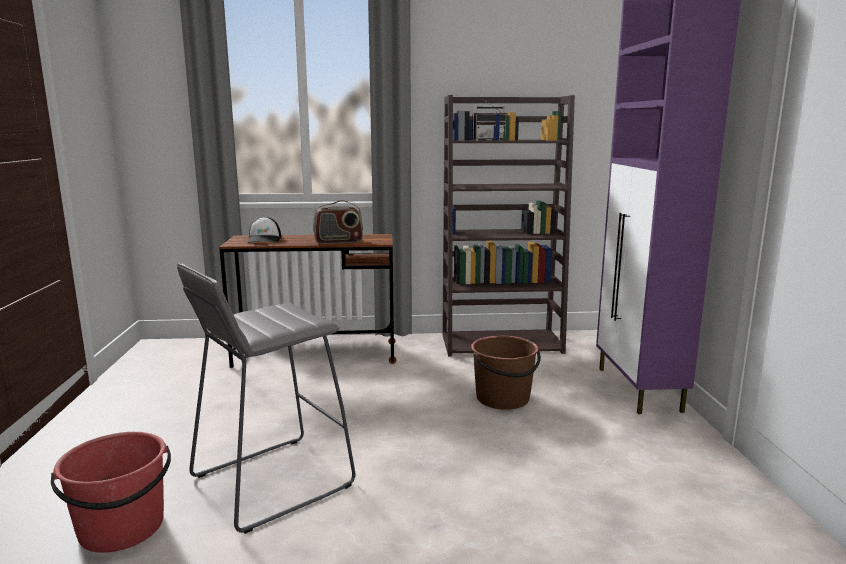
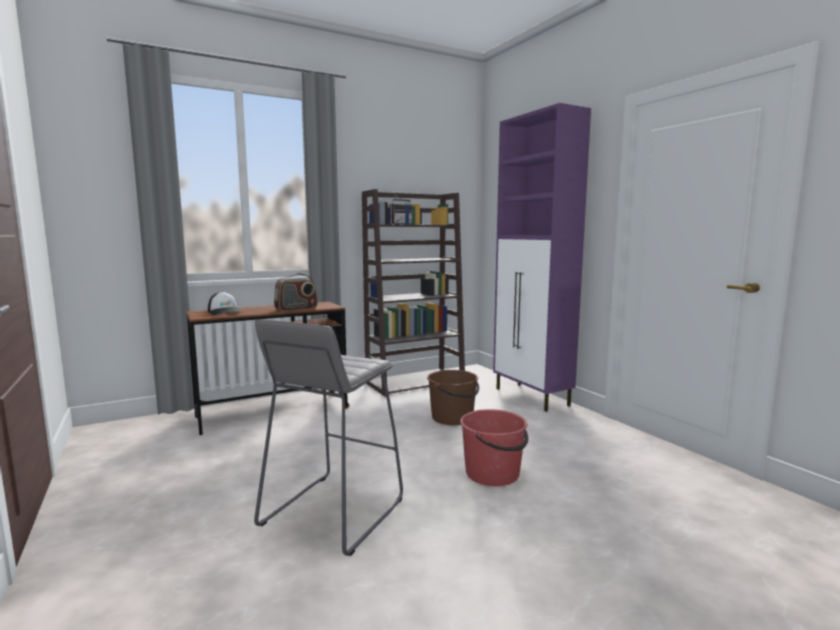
camera: 25 degrees left, 5 degrees down
red bucket [51,432,171,553] -> red bucket moved to [460,409,528,486]

